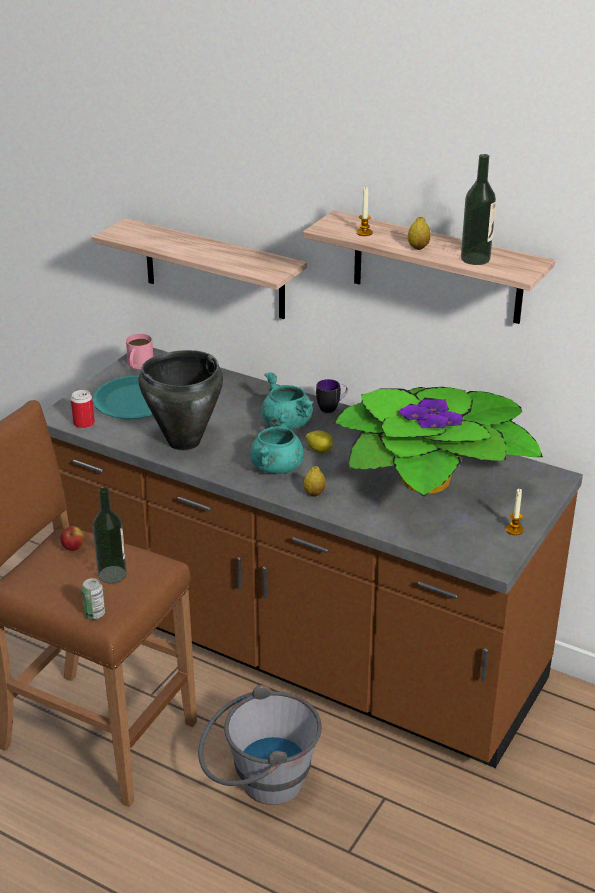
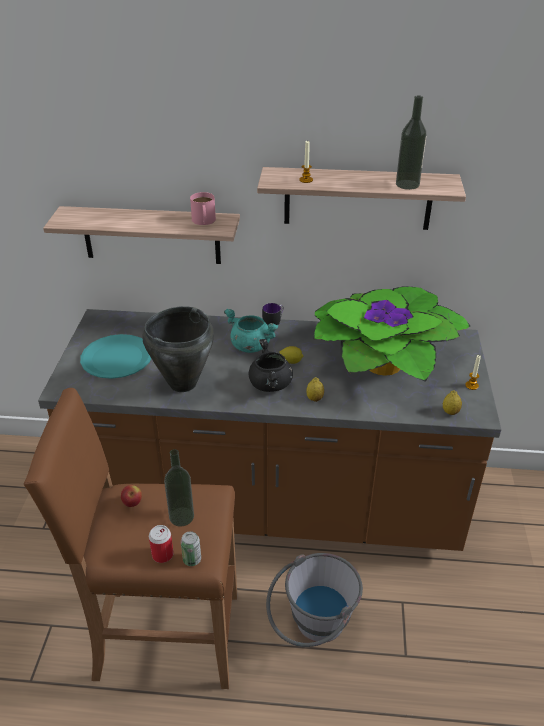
camera: 25 degrees left, 5 degrees up
can [71,390,95,429] -> can moved to [149,525,174,563]
pink mug [126,334,153,369] -> pink mug moved to [190,192,216,225]
turquoise cooking pot [250,411,304,474] -> black cooking pot [249,339,293,392]
lemon [408,217,431,250] -> lemon moved to [443,390,462,415]

